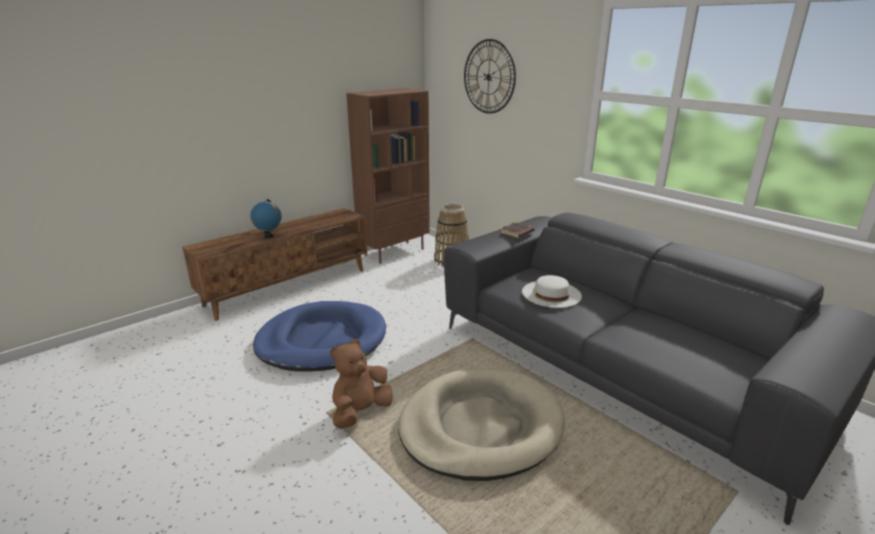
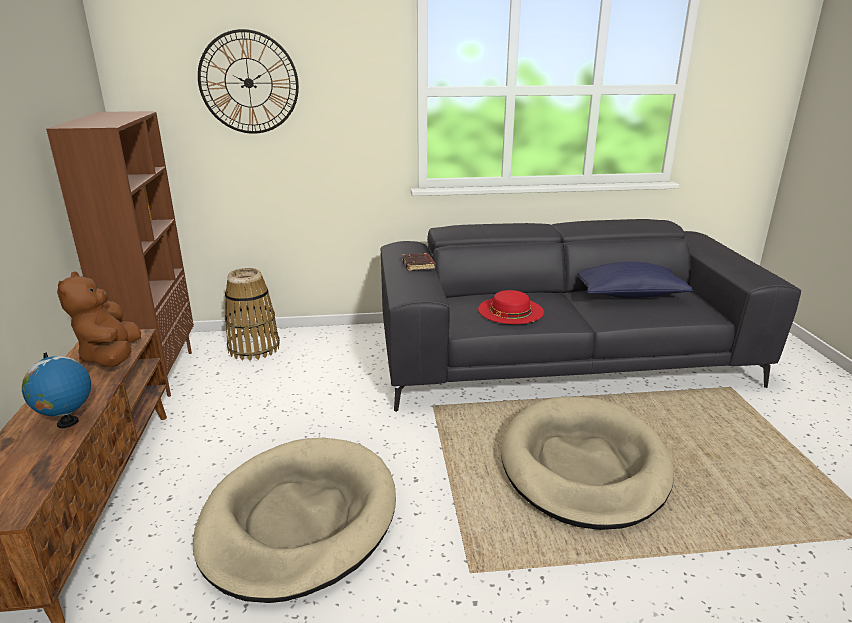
camera: 55 degrees left, 0 degrees up
blue dog bed [253,301,386,372] -> beige dog bed [193,438,396,603]
brown plush toy [330,339,393,429] -> brown plush toy moved to [57,271,141,367]
white hat [522,275,582,308] -> red hat [478,290,544,324]
none -> blue pillow [577,262,693,298]

